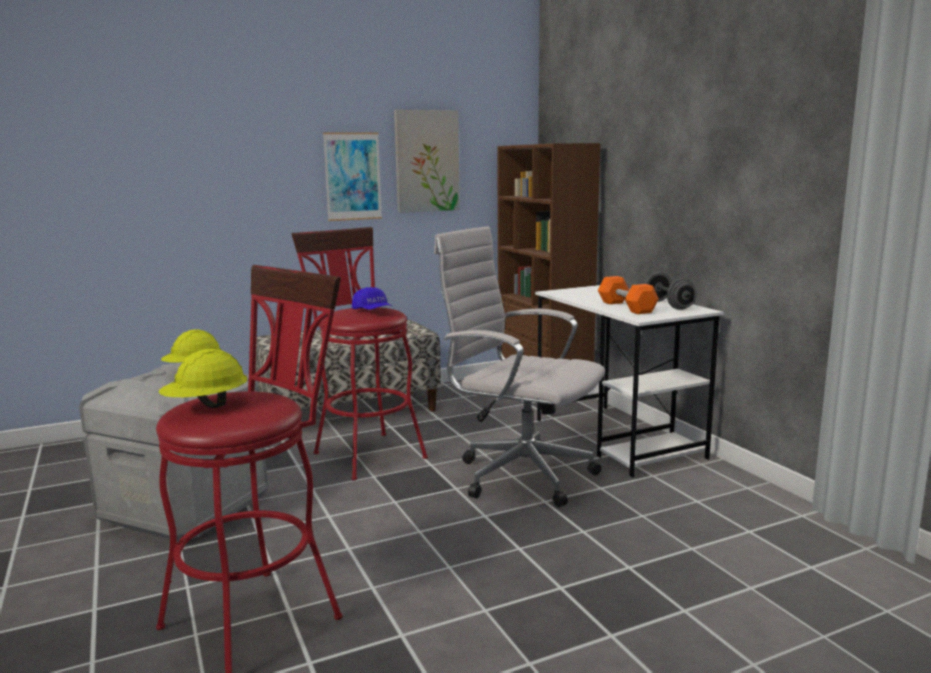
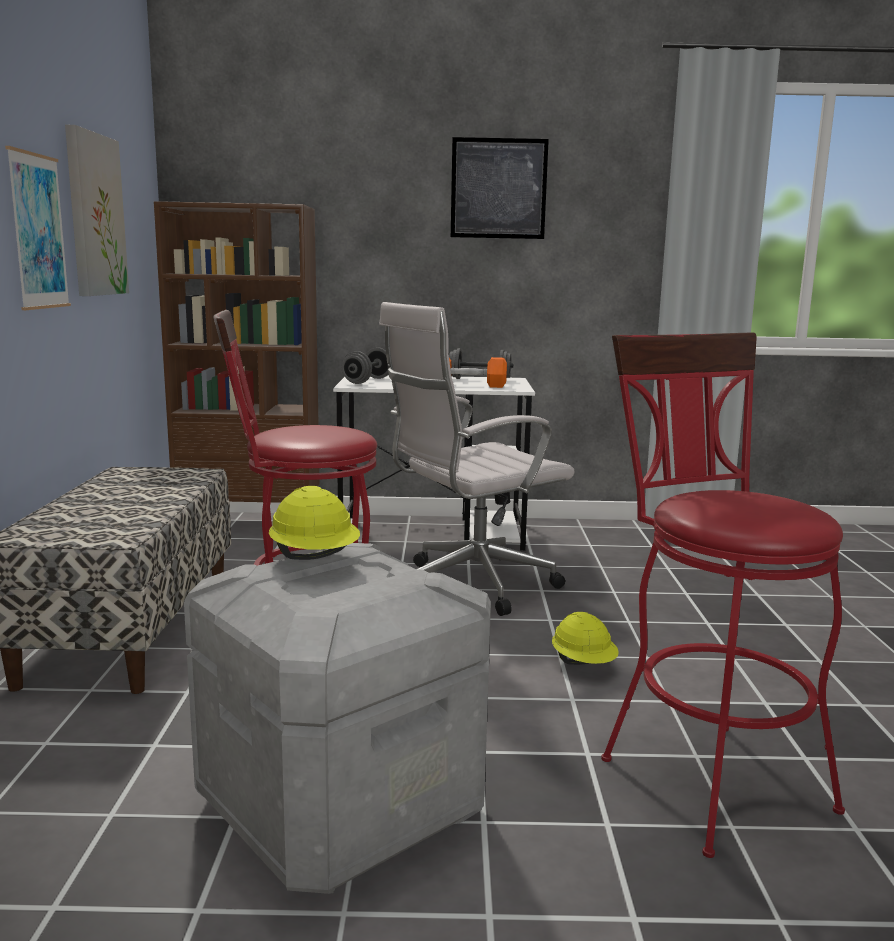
camera: 65 degrees left, 0 degrees up
yellow hard hat [159,349,247,408] -> yellow hard hat moved to [552,612,619,665]
blue cap [352,287,393,310] -> none
none -> grey dumbbell [342,347,389,384]
none -> picture [451,137,549,239]

